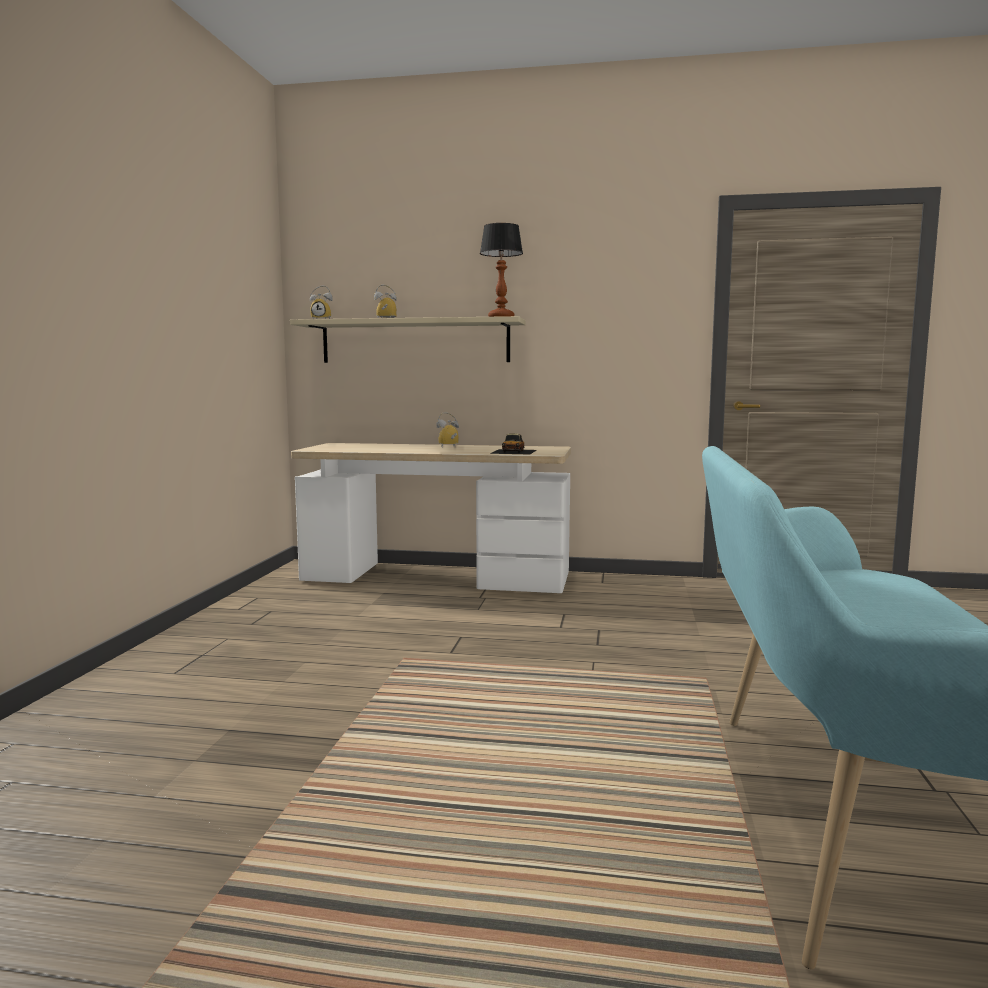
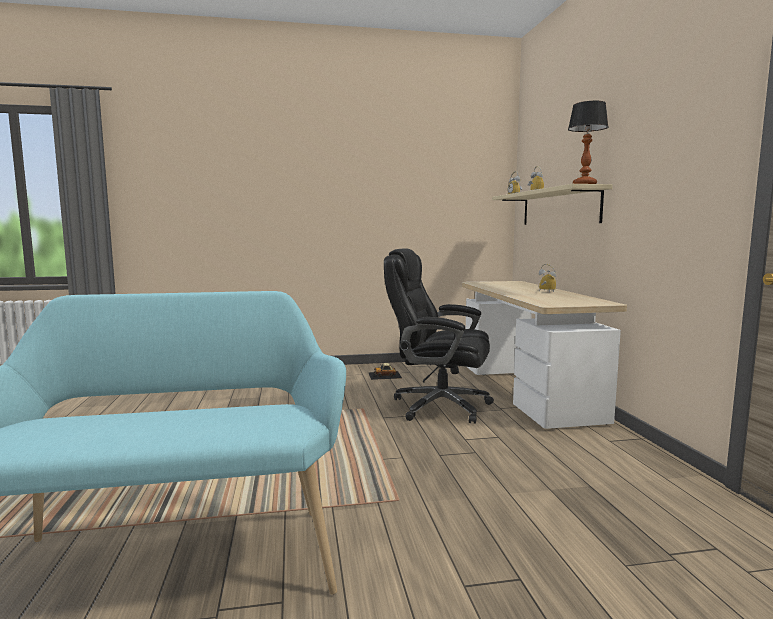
camera: 70 degrees right, 0 degrees up
toy car [490,433,537,455] -> toy car moved to [368,363,402,380]
none -> black office chair [384,248,494,424]

